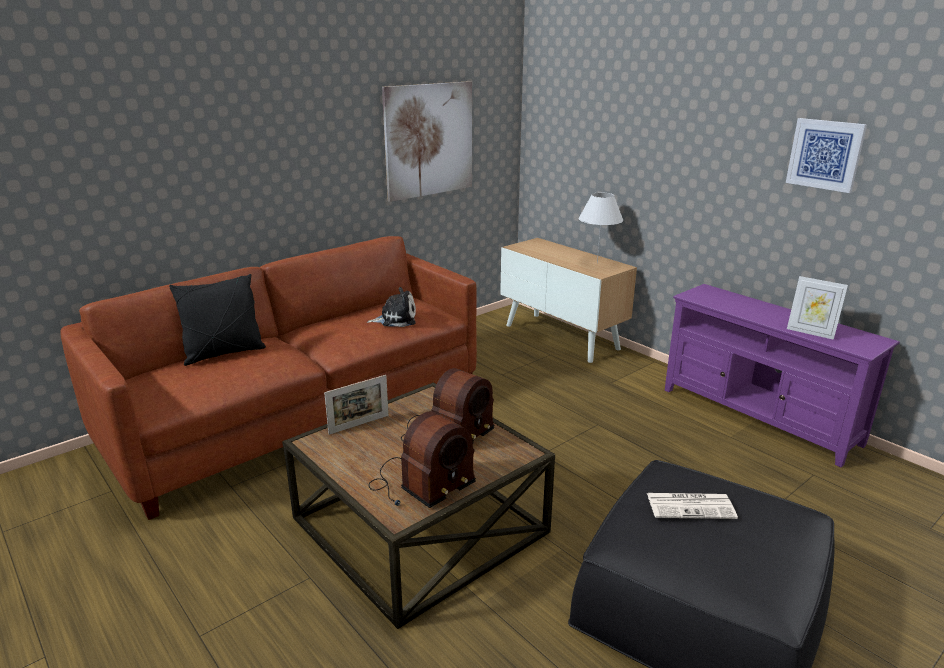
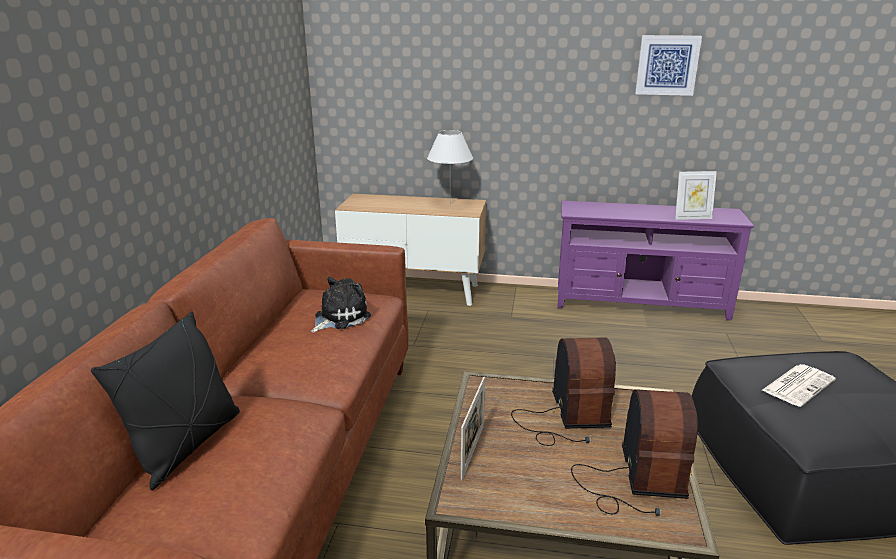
camera: 40 degrees left, 0 degrees up
picture [382,81,472,202] -> none

